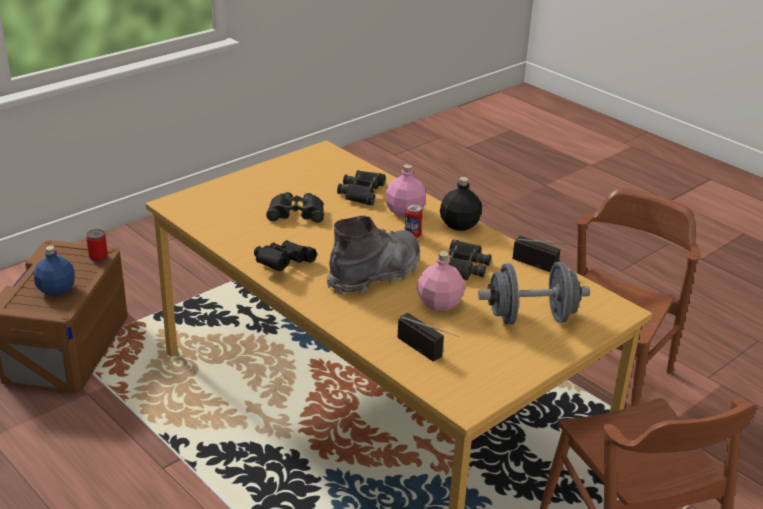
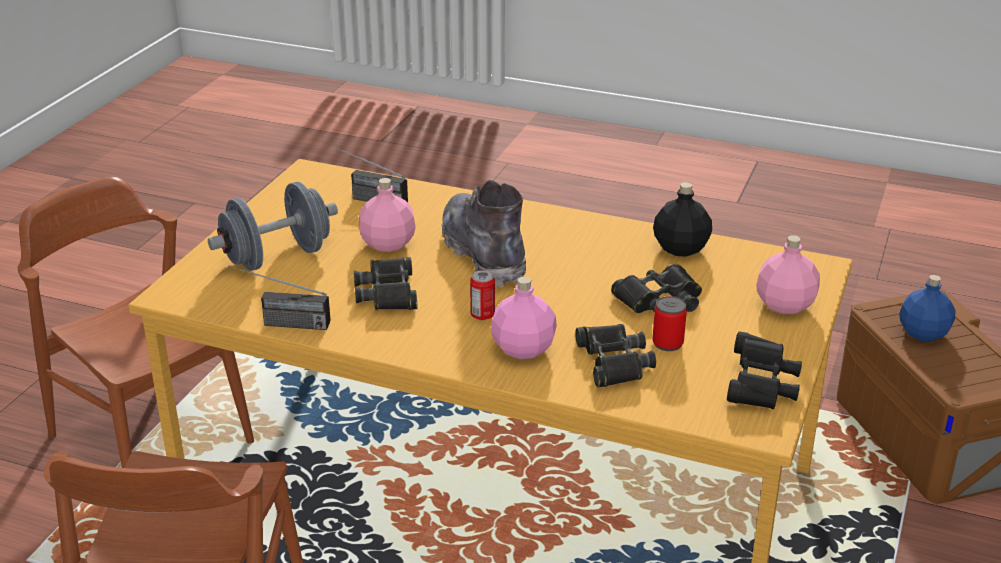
camera: 155 degrees right, 0 degrees up
can [86,229,108,261] -> can moved to [652,296,687,351]
black binoculars [254,240,317,271] -> black binoculars moved to [727,331,802,409]
grey boot [327,216,420,295] -> grey boot turned 135 degrees clockwise [442,180,526,287]
black bottle [440,177,482,231] -> black bottle moved to [653,182,712,257]
none -> pink bottle [756,235,820,314]

